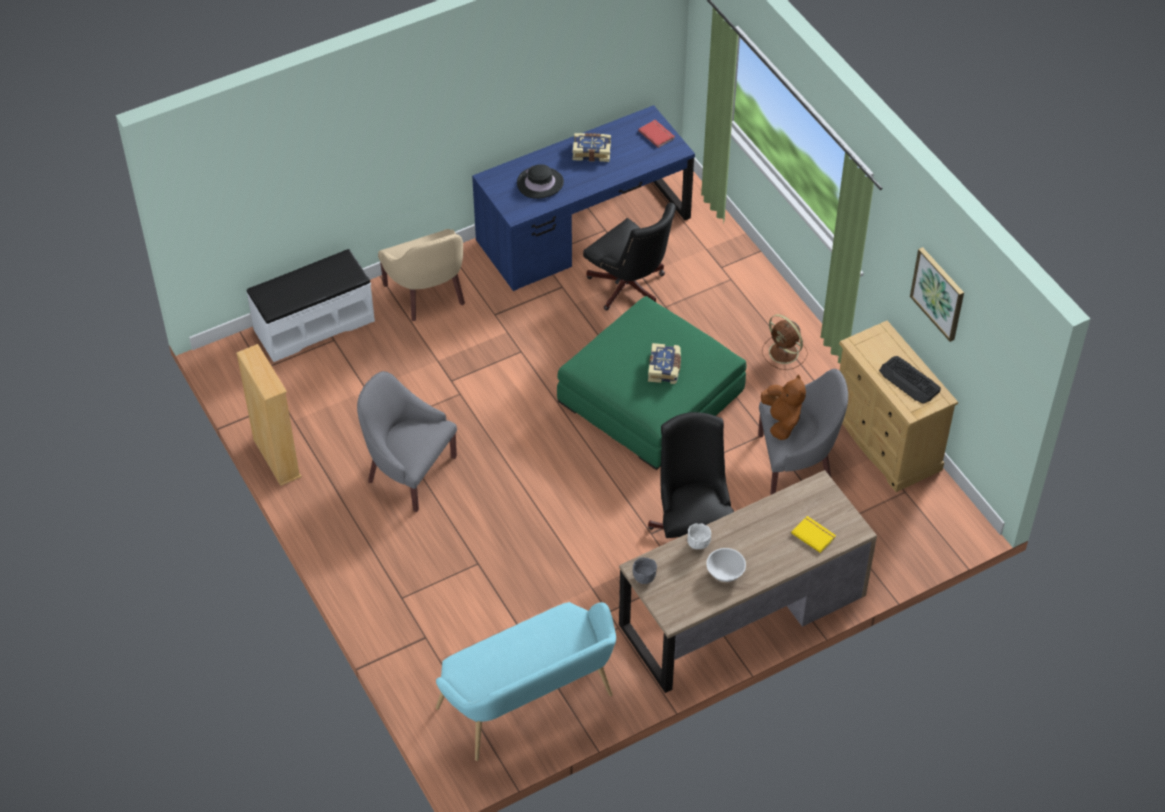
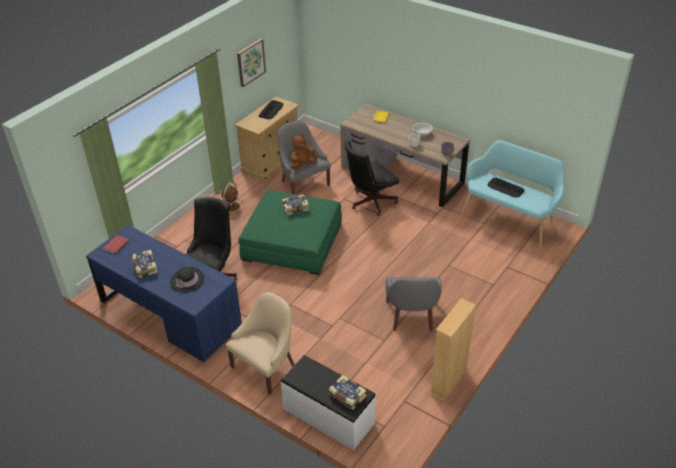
camera: 115 degrees left, 10 degrees down
none -> book [329,375,366,410]
none -> keyboard [487,177,524,198]

